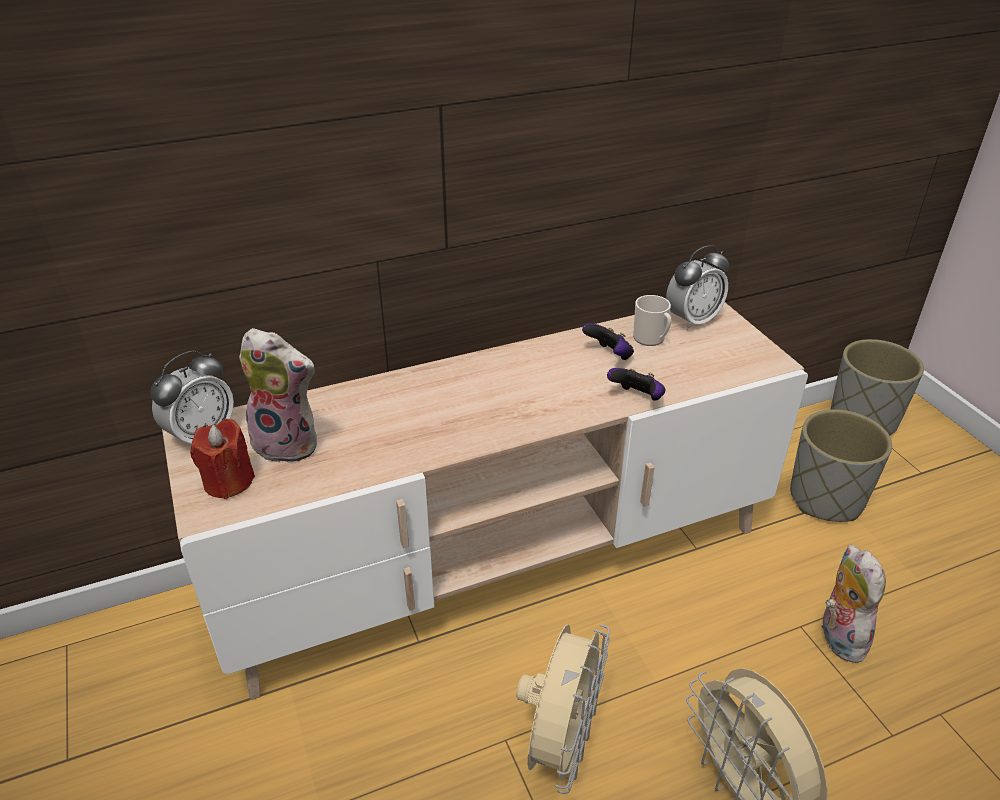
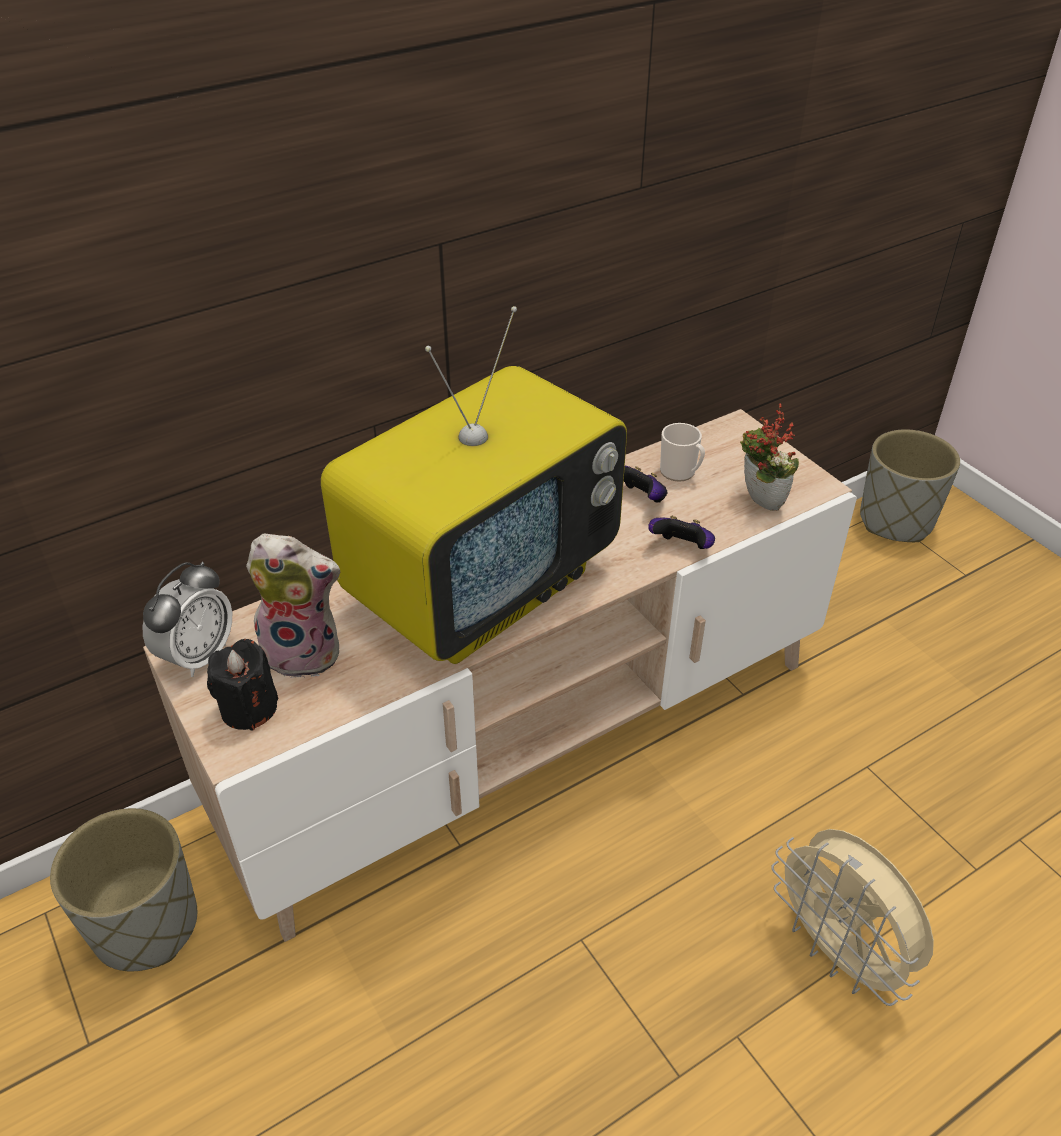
camera: 10 degrees left, 5 degrees up
red candle [190,419,255,499] -> black candle [207,639,278,731]
beige fan [516,624,610,794] -> none
alarm clock [666,245,729,330] -> none
grey planter [790,409,892,522] -> grey planter moved to [50,808,197,971]
plush toy [821,545,886,663] -> none
none -> television [321,306,627,664]
none -> potted plant [740,403,799,511]

